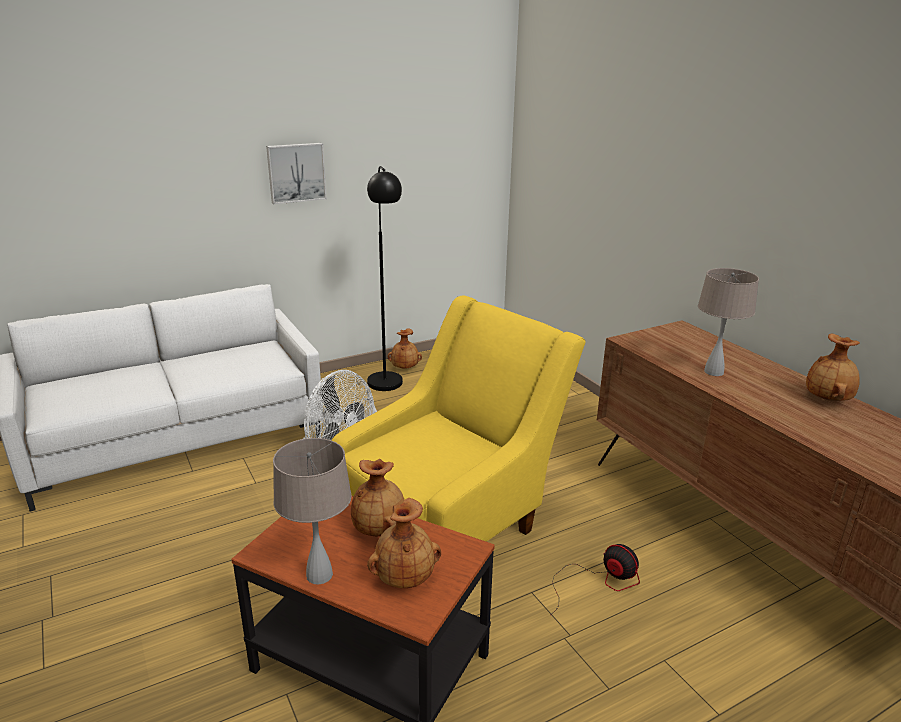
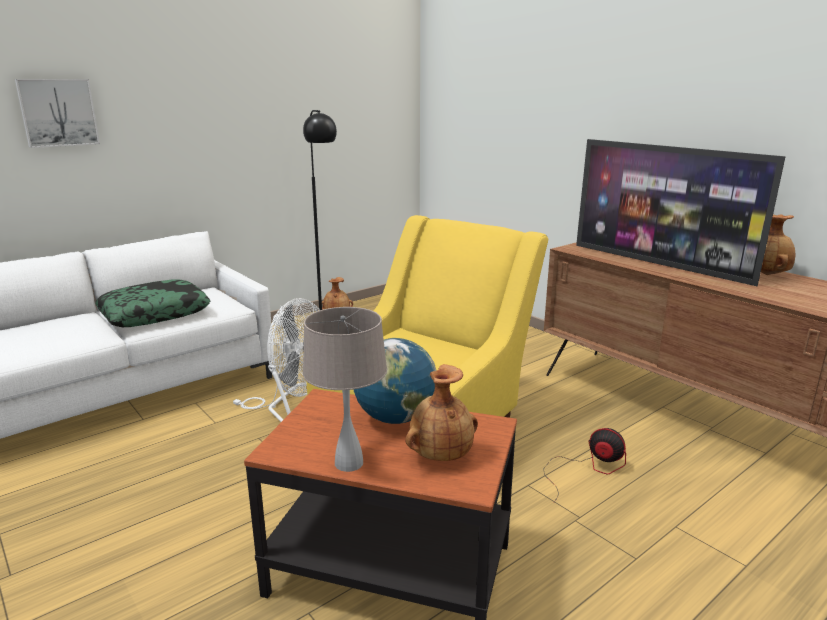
camera: 10 degrees left, 5 degrees down
picture [266,143,327,204] -> picture moved to [15,79,100,148]
brown vase [351,459,404,536] -> globe [354,338,437,424]
beige table lamp [698,268,759,376] -> television [576,139,786,286]
none -> pillow [95,279,210,327]

